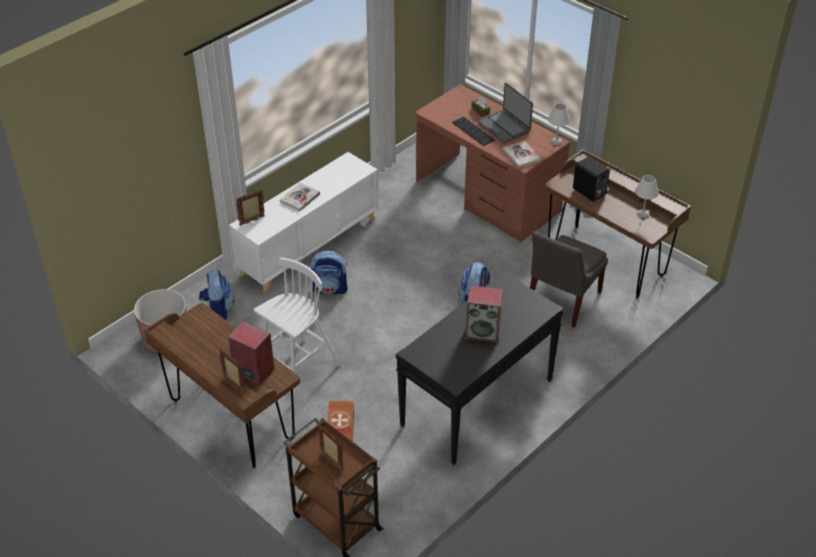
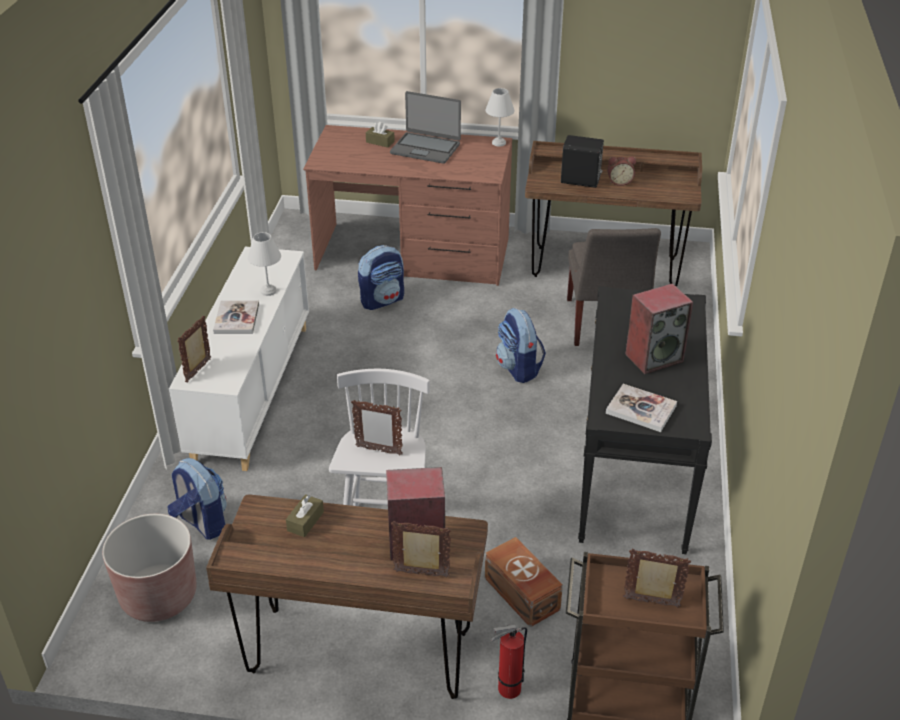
camera: 35 degrees left, 5 degrees down
backpack [310,250,347,294] -> backpack moved to [358,245,404,310]
keyboard [452,117,495,146] -> none
book [503,141,541,168] -> book moved to [606,384,677,432]
white table lamp [635,175,659,218] -> white table lamp moved to [248,232,281,296]
none -> brown tissue box [286,494,324,537]
none -> picture frame [351,400,403,455]
none -> fire extinguisher [491,625,527,699]
none -> alarm clock [607,157,636,186]

